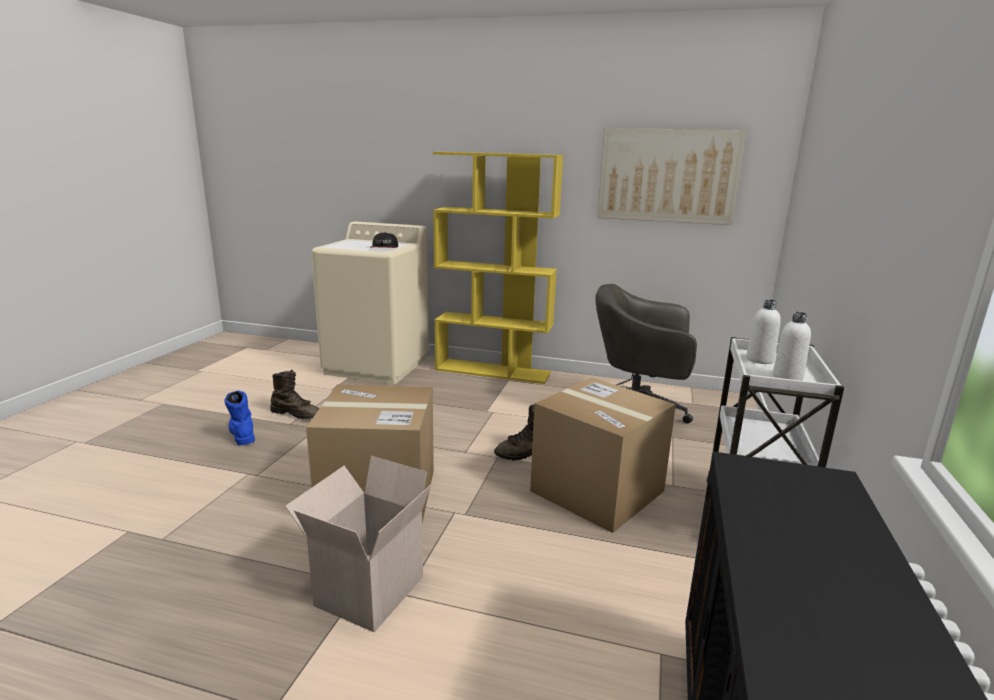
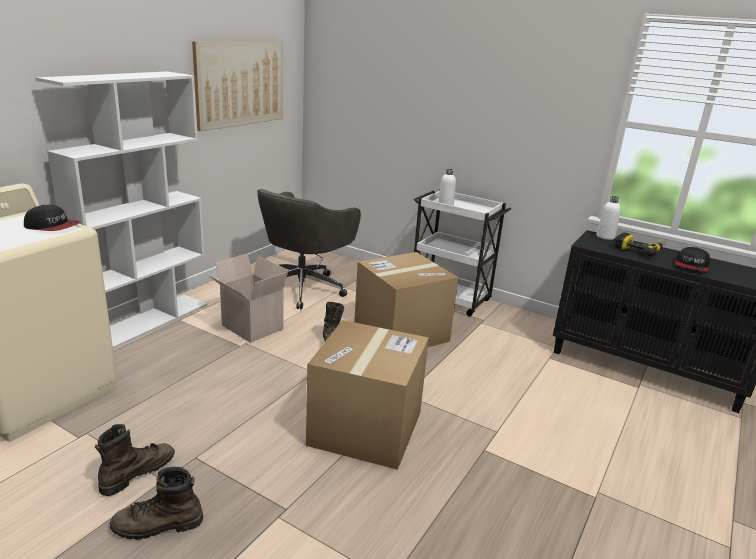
camera: 75 degrees left, 5 degrees up
blue boot [224,390,255,445] -> brown boot [110,467,203,540]
cardboard box [285,456,431,632] -> cardboard box moved to [207,253,288,343]
yellow bookcase [433,152,563,384] -> white bookcase [35,71,207,349]
white bottle [773,312,811,380] -> white bottle moved to [597,196,621,240]
none -> power drill [614,232,666,256]
none -> cap [675,247,710,271]

